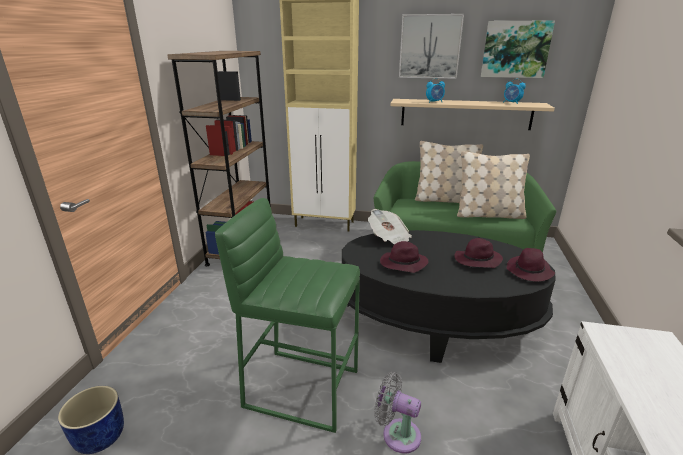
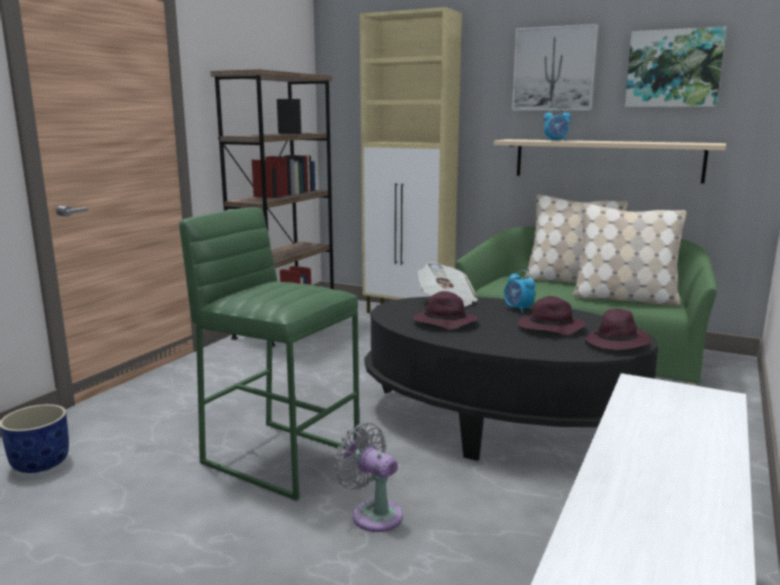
camera: 15 degrees right, 10 degrees down
alarm clock [503,79,526,104] -> alarm clock moved to [504,270,536,313]

